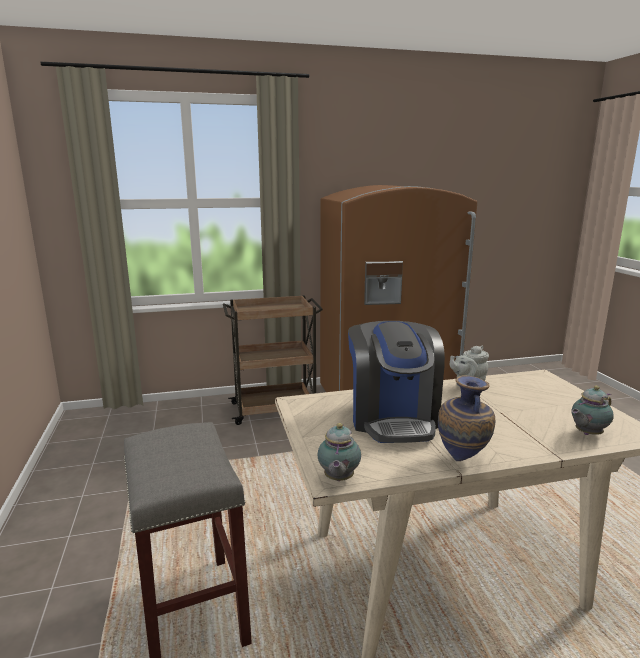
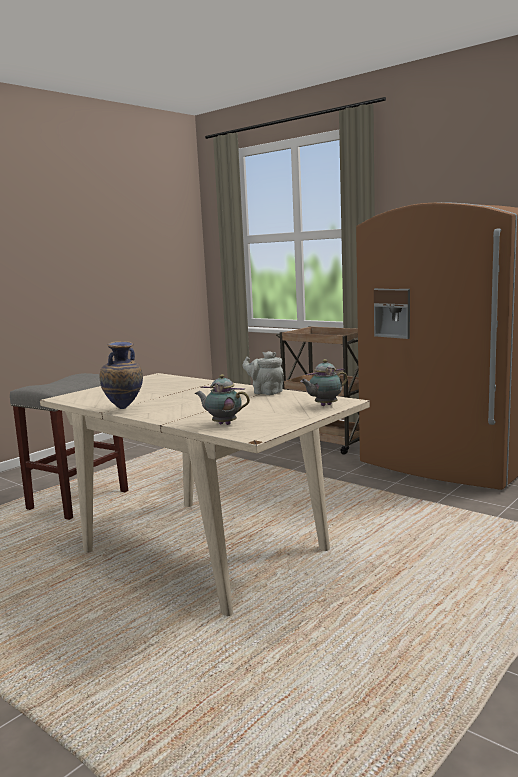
camera: 55 degrees right, 5 degrees down
teapot [317,423,361,481] -> teapot moved to [300,359,348,406]
coffee machine [348,321,445,443] -> none

